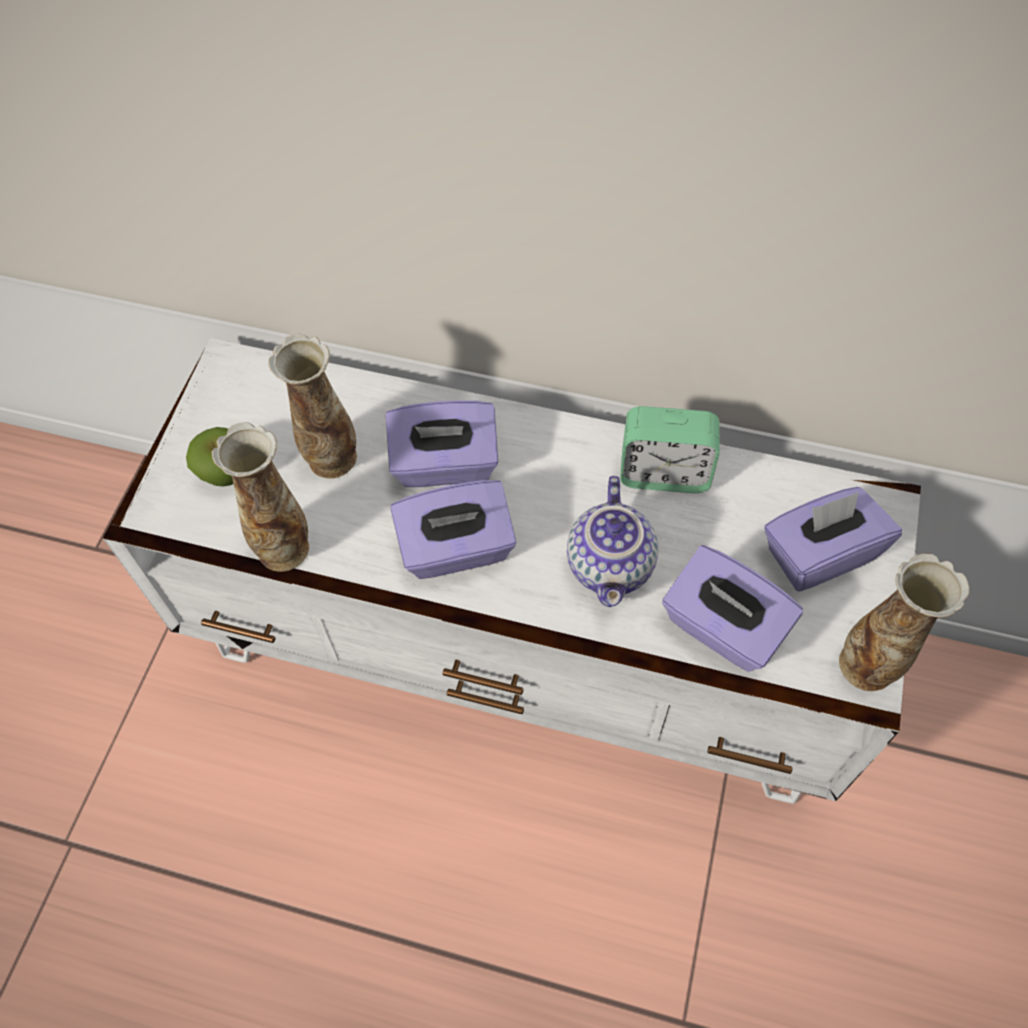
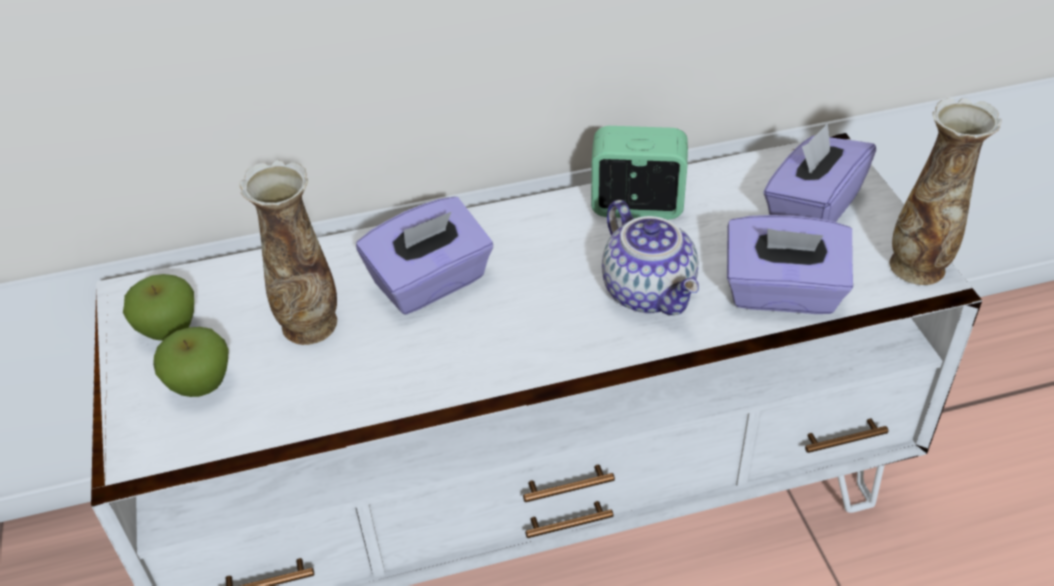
camera: 30 degrees left, 15 degrees down
vase [212,422,309,572] -> none
purple tissue box [391,480,516,579] -> none
alarm clock [620,406,720,493] -> alarm clock turned 150 degrees counterclockwise [591,126,688,220]
none -> apple [123,274,194,341]

